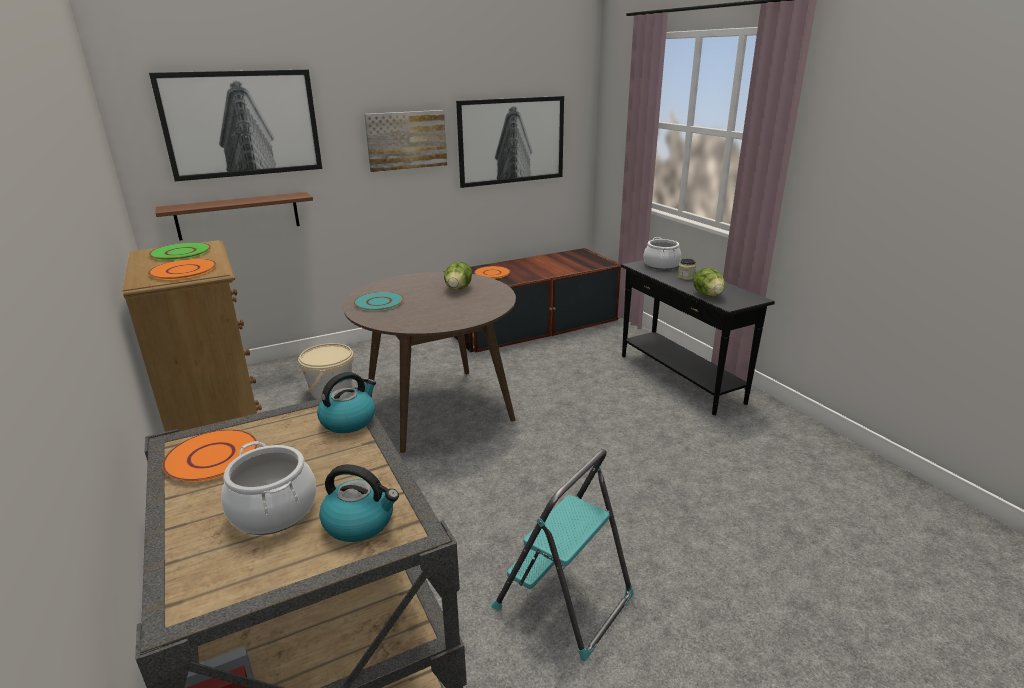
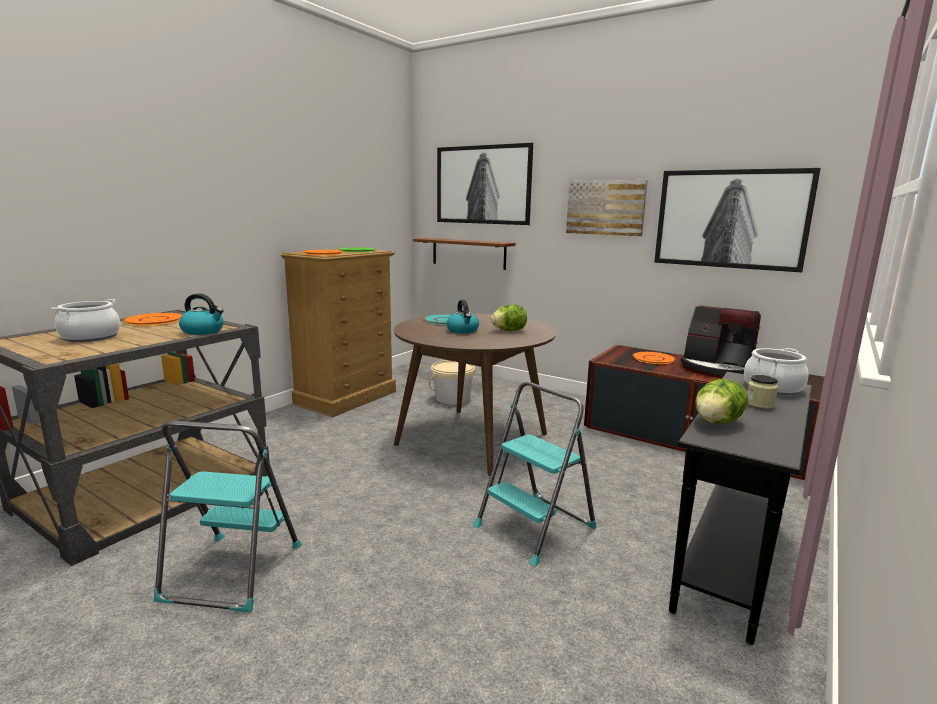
camera: 60 degrees right, 10 degrees down
kettle [319,464,399,542] -> kettle moved to [446,300,479,334]
none -> turquoise step ladder [473,382,596,566]
none -> coffee machine [681,305,761,378]

